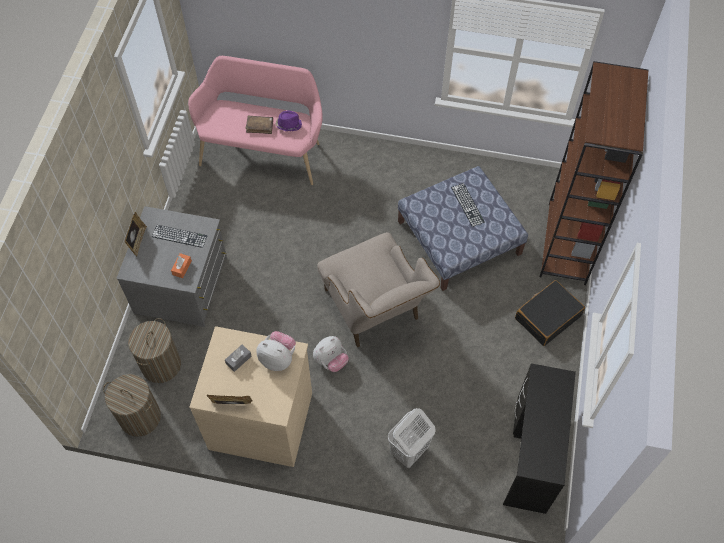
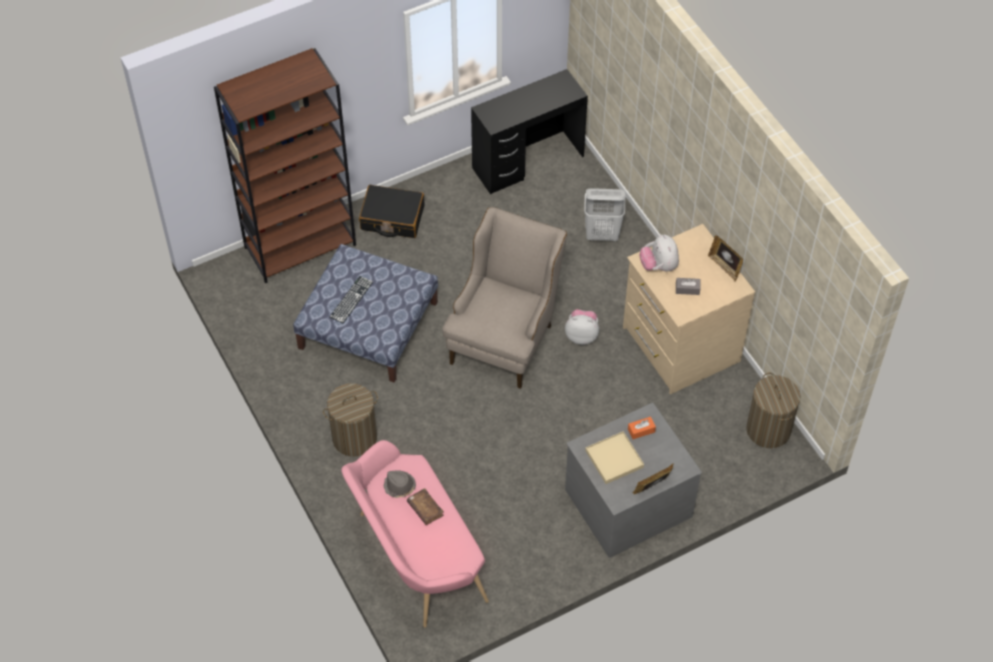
camera: 130 degrees left, 5 degrees down
laundry basket [128,318,181,383] -> laundry basket moved to [323,383,378,457]
keyboard [152,225,208,248] -> beige tray [585,431,644,484]
purple hat [275,110,302,131] -> grey hat [384,470,416,498]

